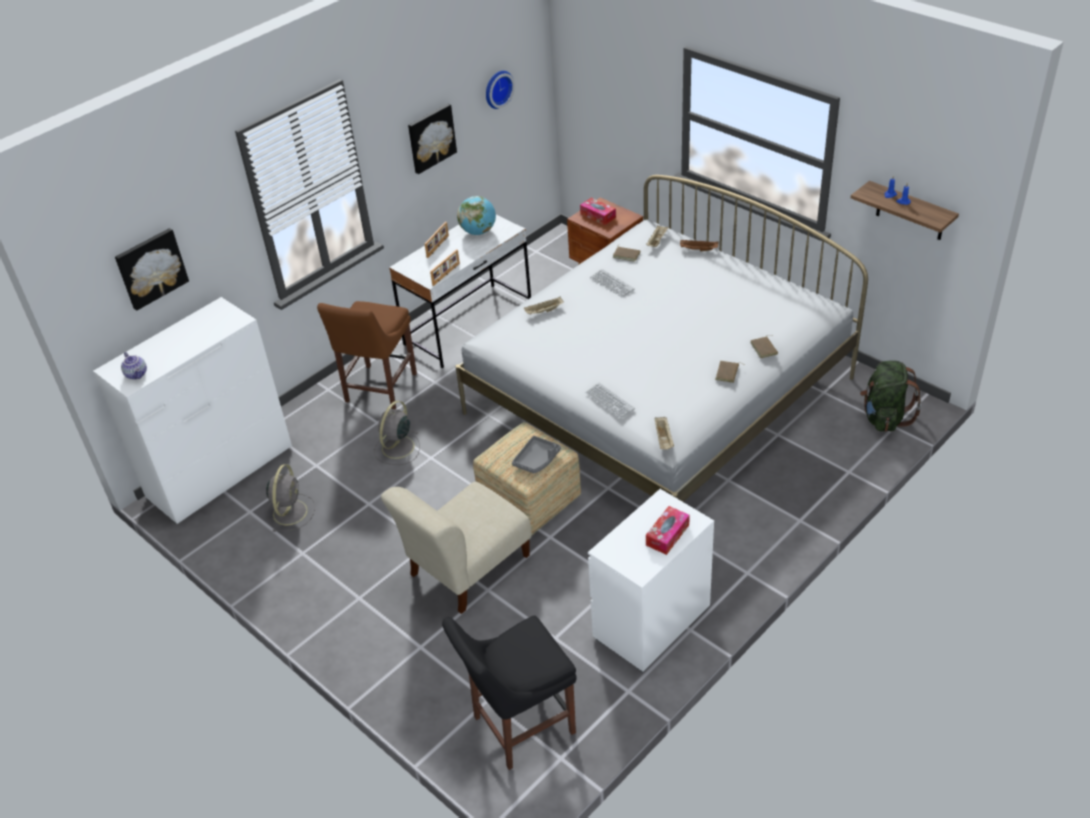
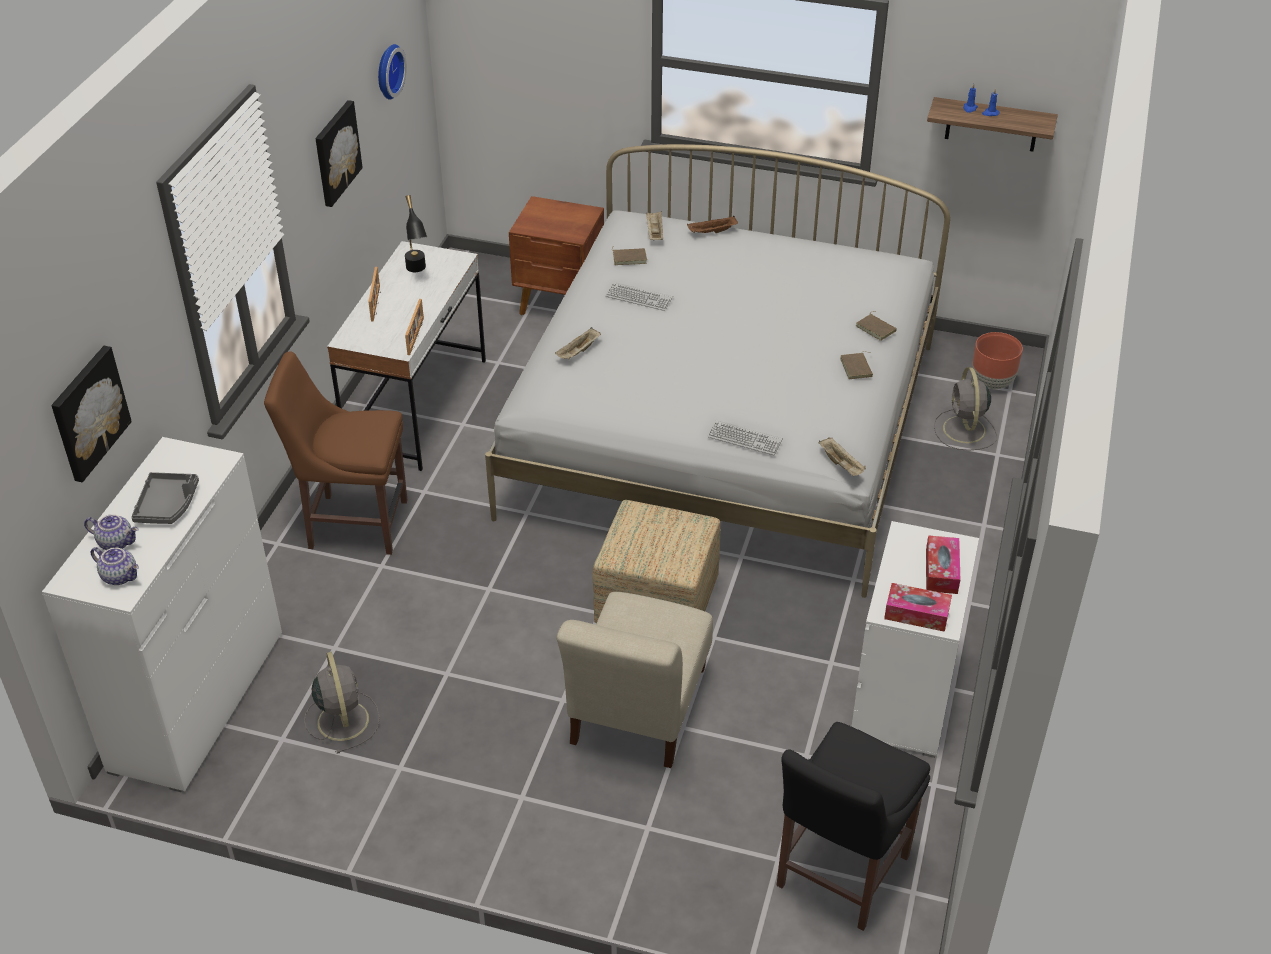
camera: 30 degrees left, 0 degrees up
brown chair [317,301,417,409] -> brown chair turned 105 degrees clockwise [264,351,407,555]
grey fan [374,401,420,465] -> grey fan moved to [934,367,997,451]
globe [457,196,496,235] -> black table lamp [405,195,427,272]
grey tray [512,436,561,473] -> grey tray moved to [131,472,199,524]
tissue box [580,198,616,225] -> tissue box moved to [884,583,952,632]
green backpack [860,360,922,432] -> brown planter [972,332,1023,389]
none -> teapot [84,514,138,550]

